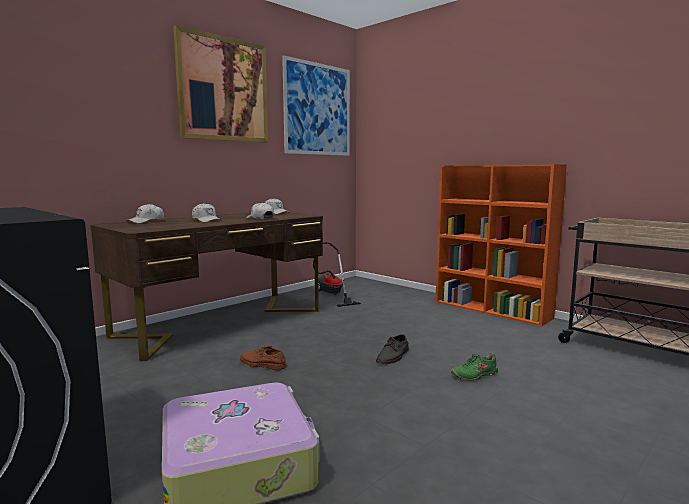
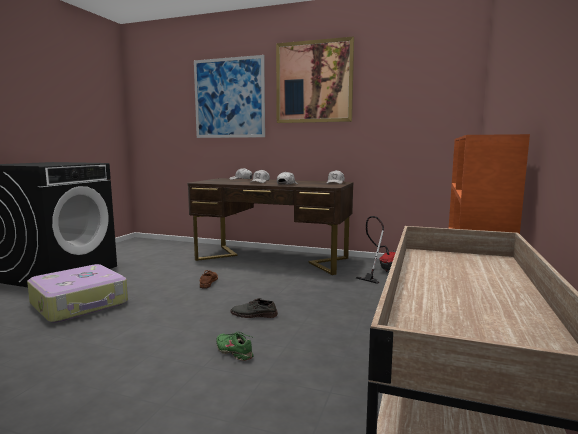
camera: 65 degrees right, 0 degrees up
picture [282,55,350,156] -> picture moved to [194,55,265,138]

